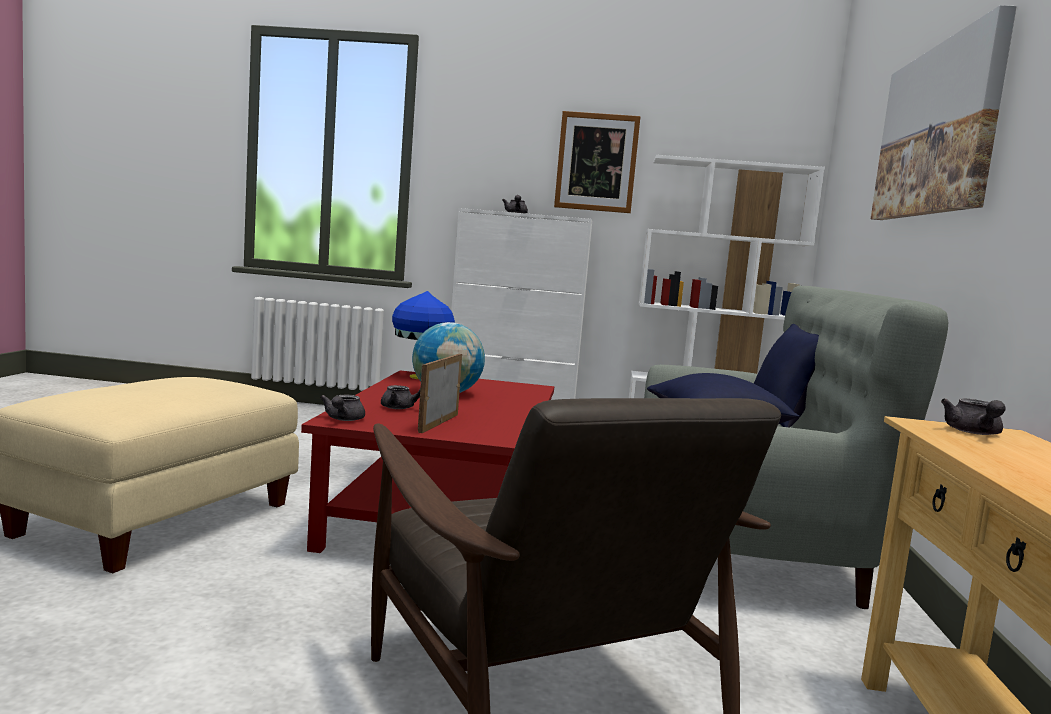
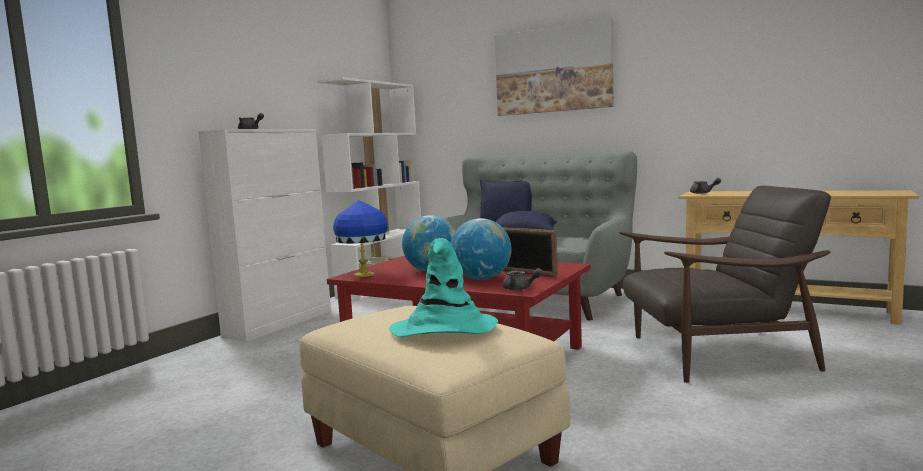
camera: 65 degrees left, 0 degrees up
grey teapot [381,385,420,409] -> globe [450,218,512,280]
picture [554,111,641,213] -> none
none -> turquoise hat [389,238,498,337]

